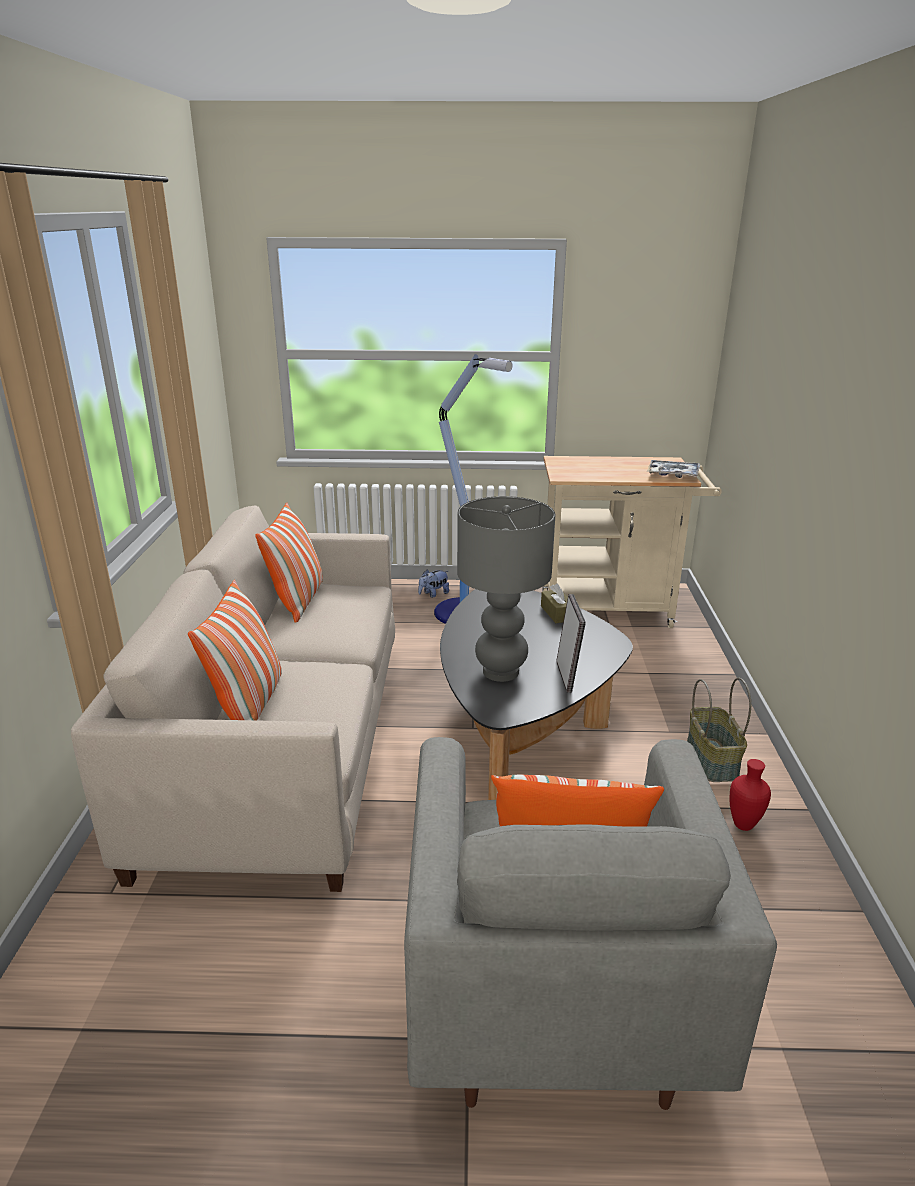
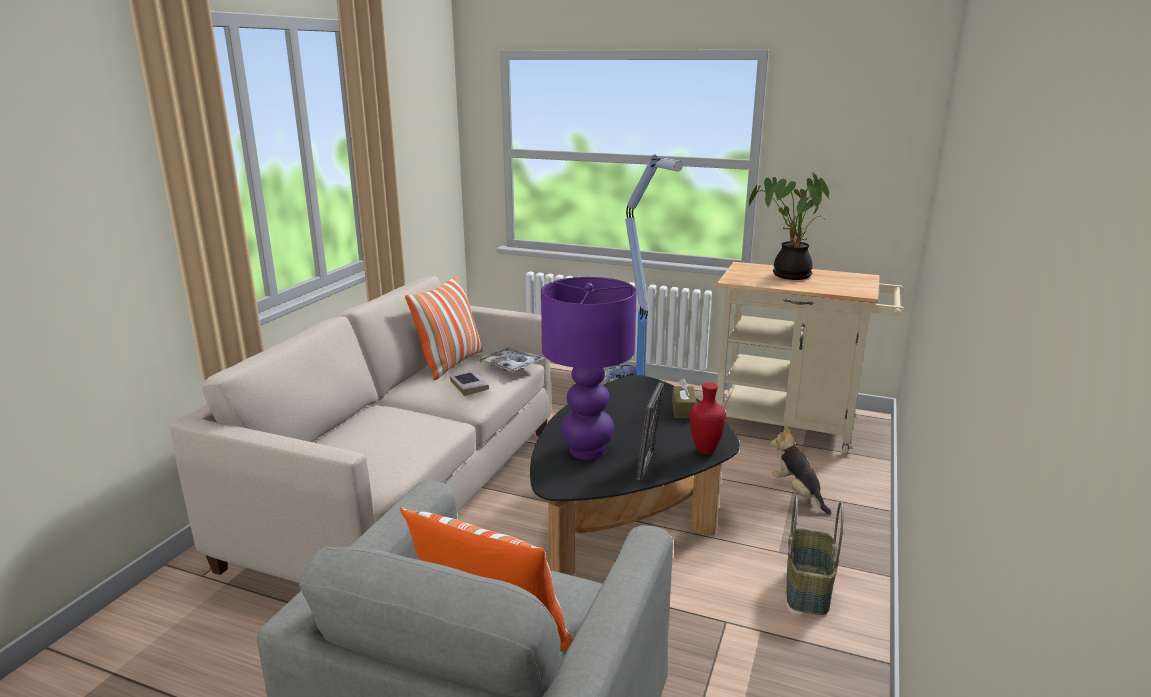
camera: 20 degrees right, 5 degrees down
pillow [188,580,282,720] -> none
grey table lamp [457,496,556,682] -> purple table lamp [541,277,636,460]
tray [647,460,700,478] -> tray moved to [476,348,544,372]
red vase [730,759,771,831] -> red vase moved to [690,383,726,455]
none -> book [450,371,489,396]
none -> potted plant [749,173,830,280]
none -> plush toy [770,426,831,515]

